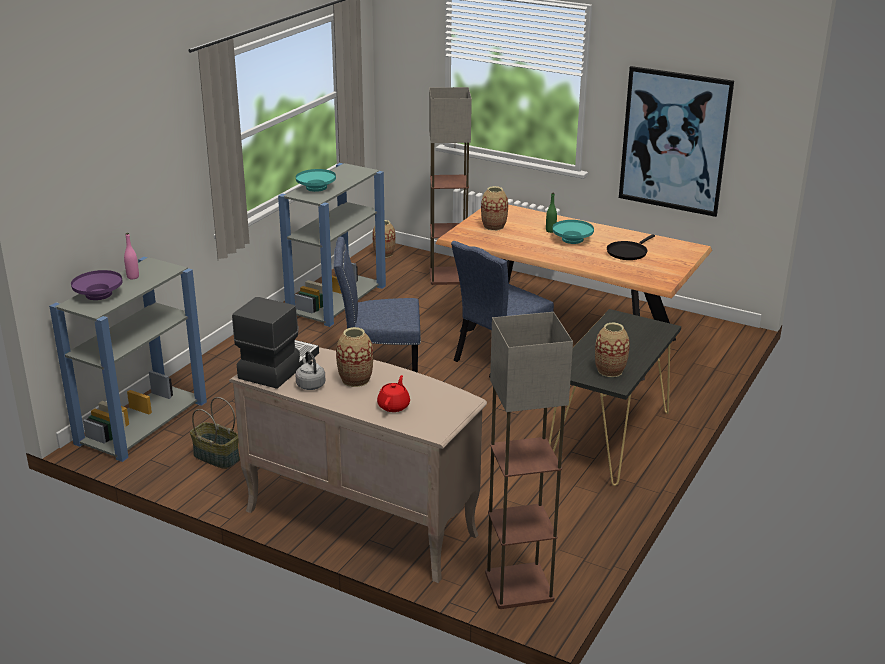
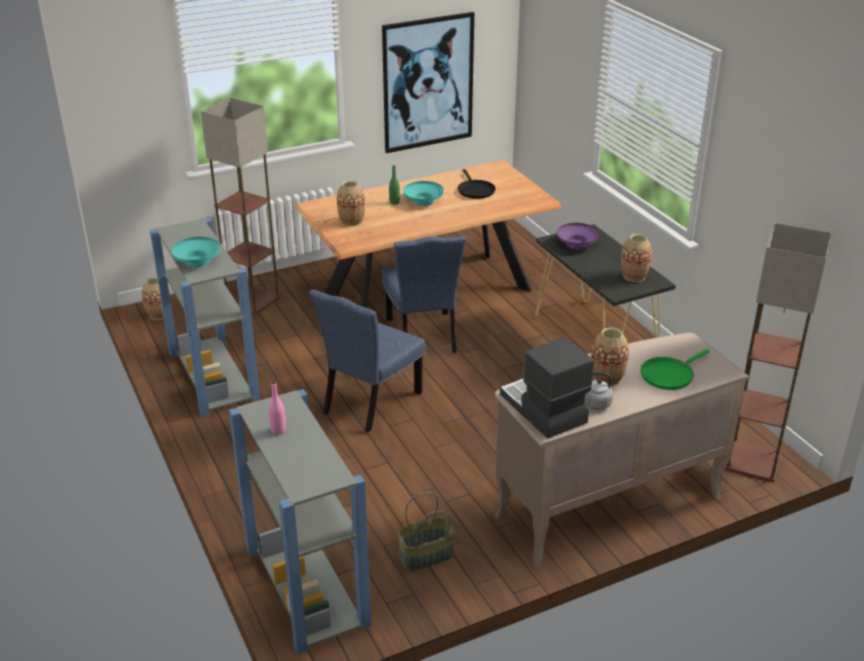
camera: 55 degrees left, 5 degrees up
purple bowl [71,270,123,300] -> purple bowl moved to [557,223,599,250]
red teapot [377,375,410,412] -> green frying pan [641,349,710,390]

